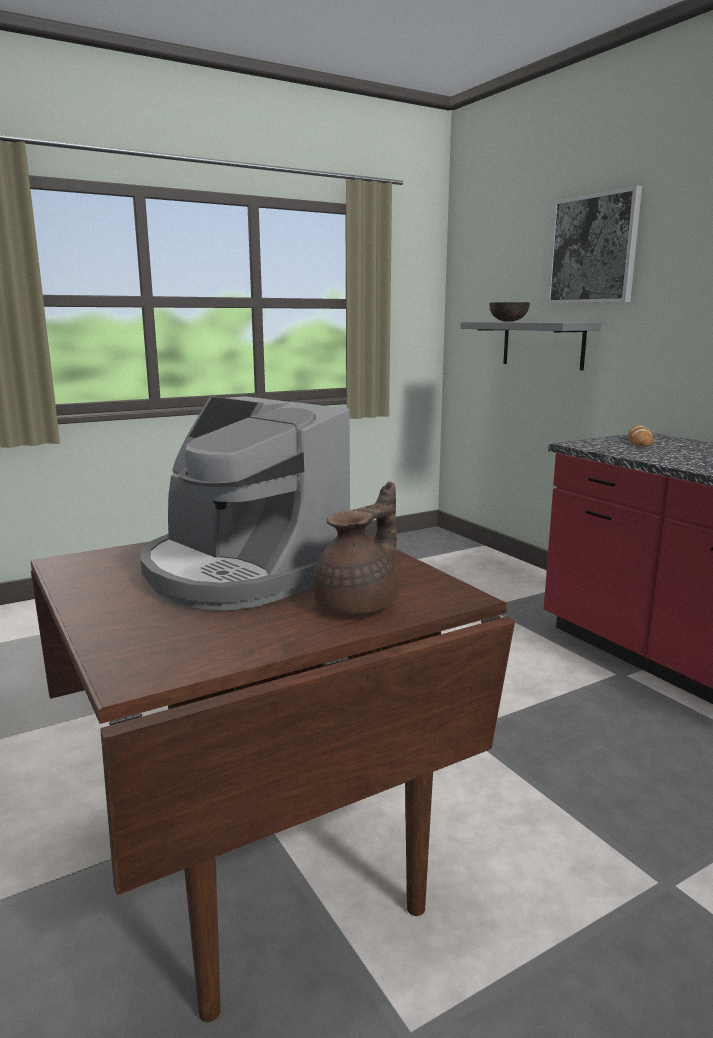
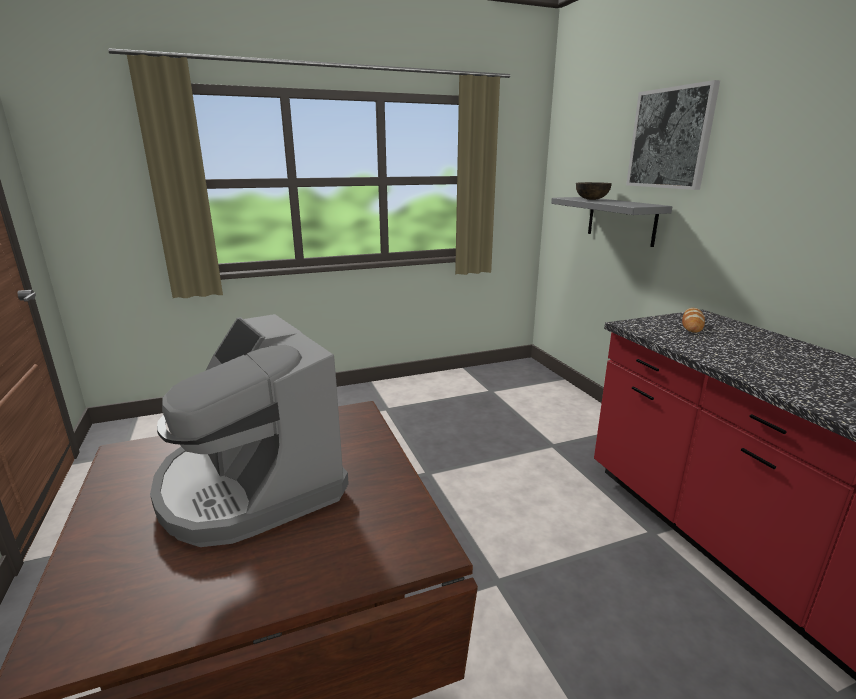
camera: 10 degrees right, 5 degrees up
brown teapot [313,481,398,614] -> none

